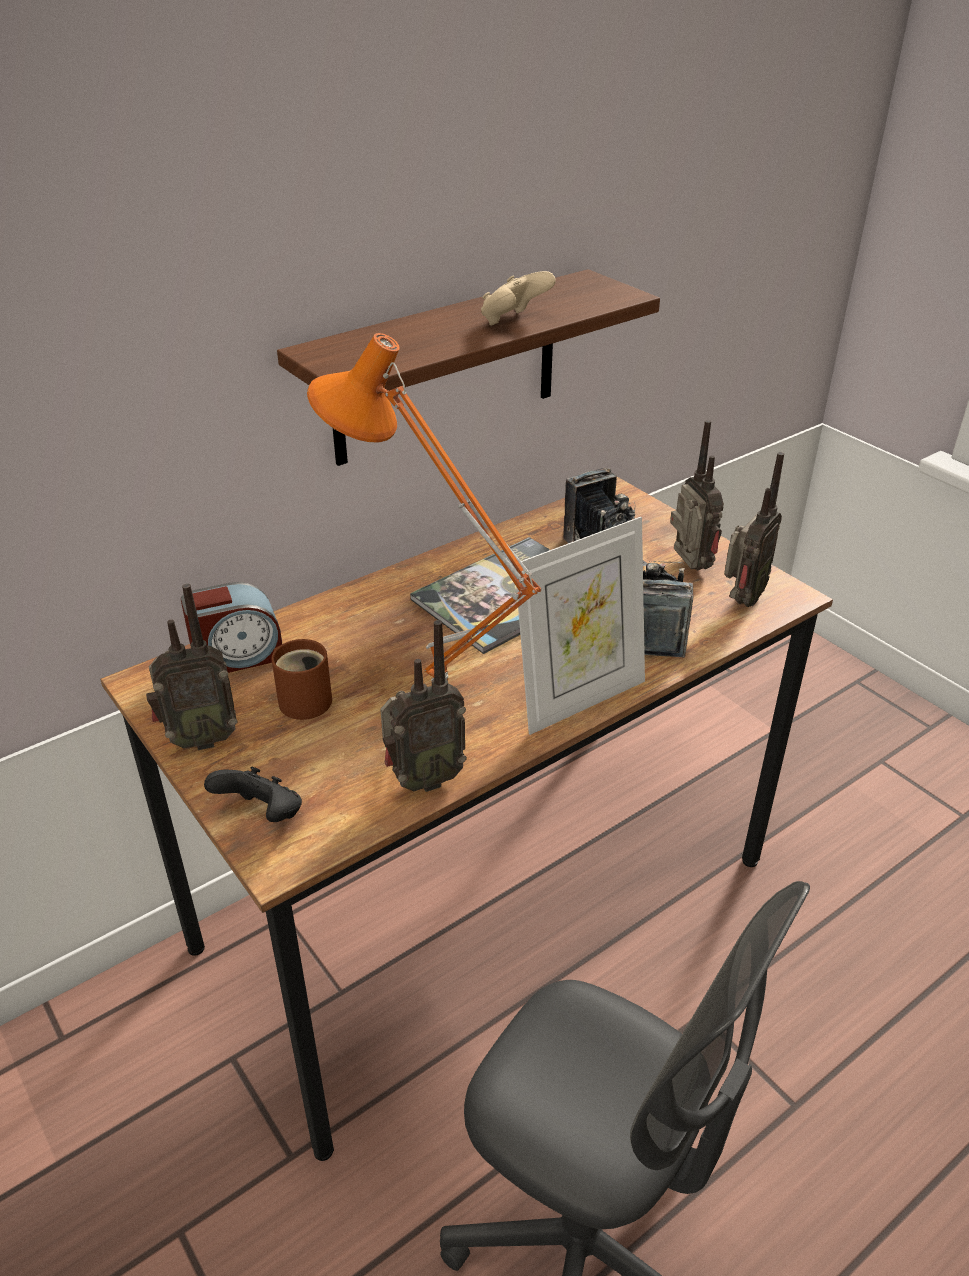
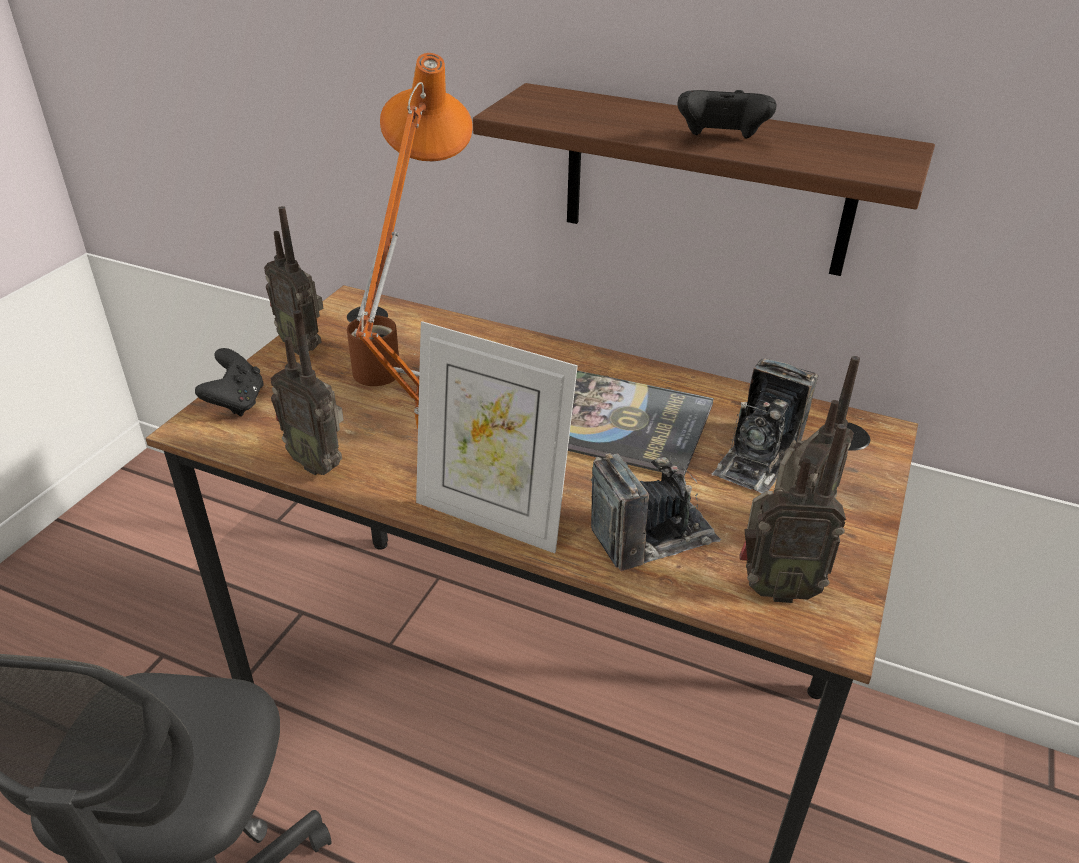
camera: 60 degrees right, 0 degrees up
alarm clock [181,582,282,673] -> none
beige game controller [481,271,556,326] -> black game controller [677,90,776,139]

